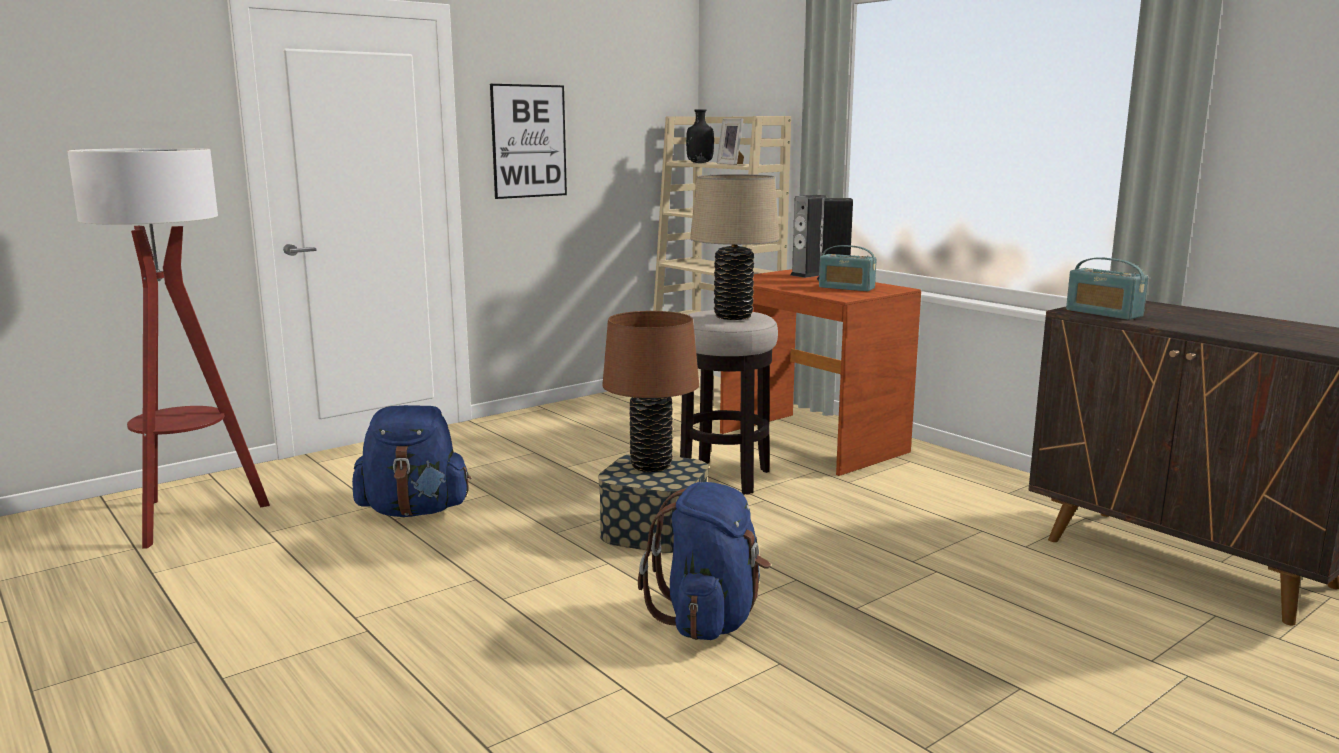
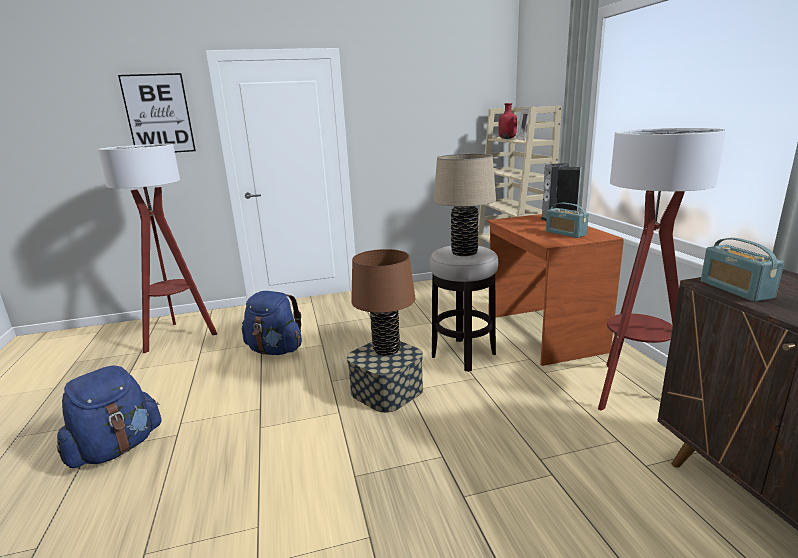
camera: 25 degrees right, 5 degrees up
picture [490,84,567,199] -> picture moved to [118,73,196,152]
blue backpack [638,482,771,640] -> blue backpack moved to [57,365,162,468]
black bottle [686,109,714,163] -> red bottle [498,103,517,139]
none -> floor lamp [598,128,726,411]

